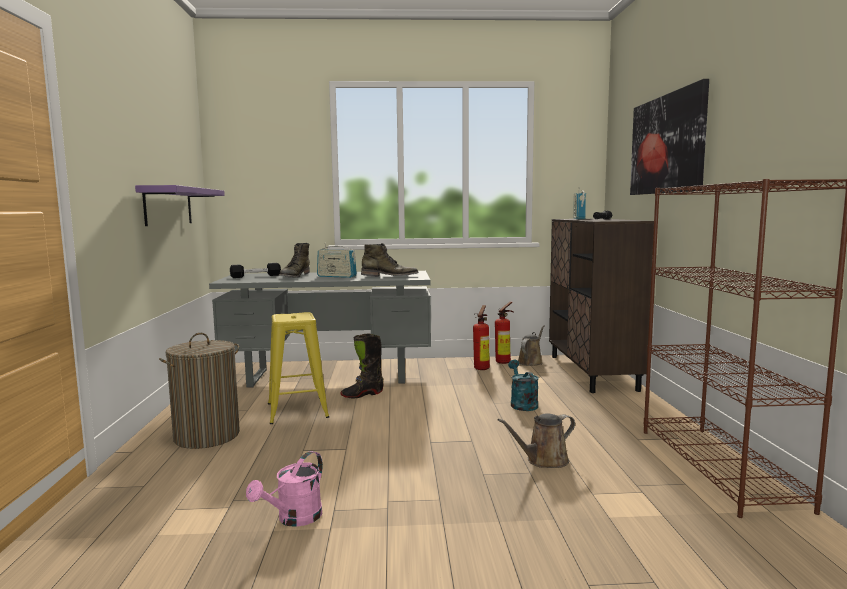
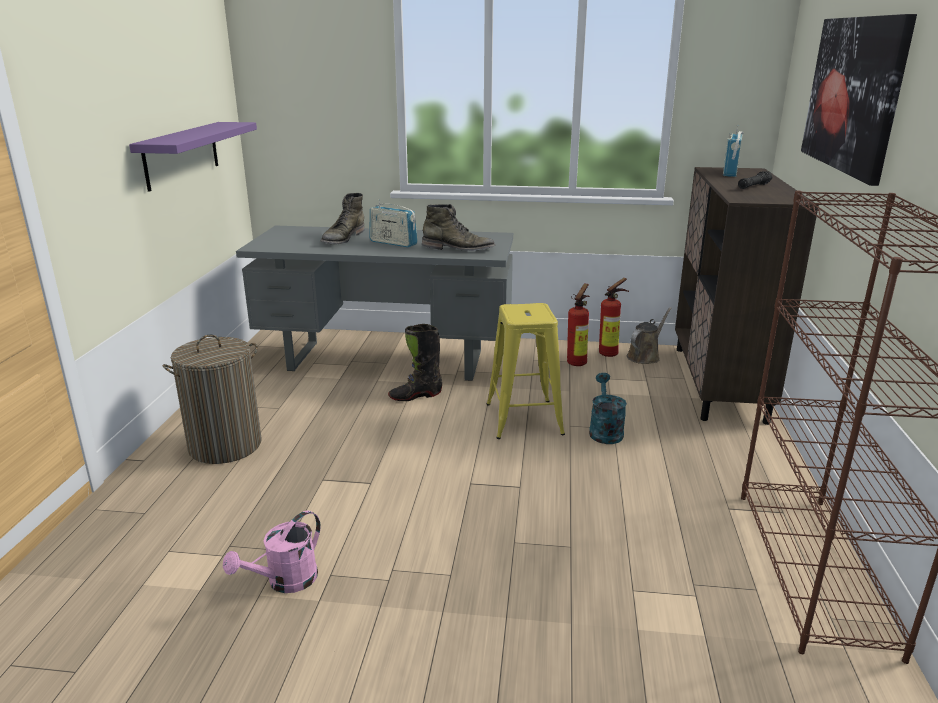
camera: 10 degrees right, 15 degrees up
black dumbbell [230,263,281,278] -> none
yellow stool [268,312,329,424] -> yellow stool moved to [487,303,565,439]
brown watering can [498,413,575,468] -> none

